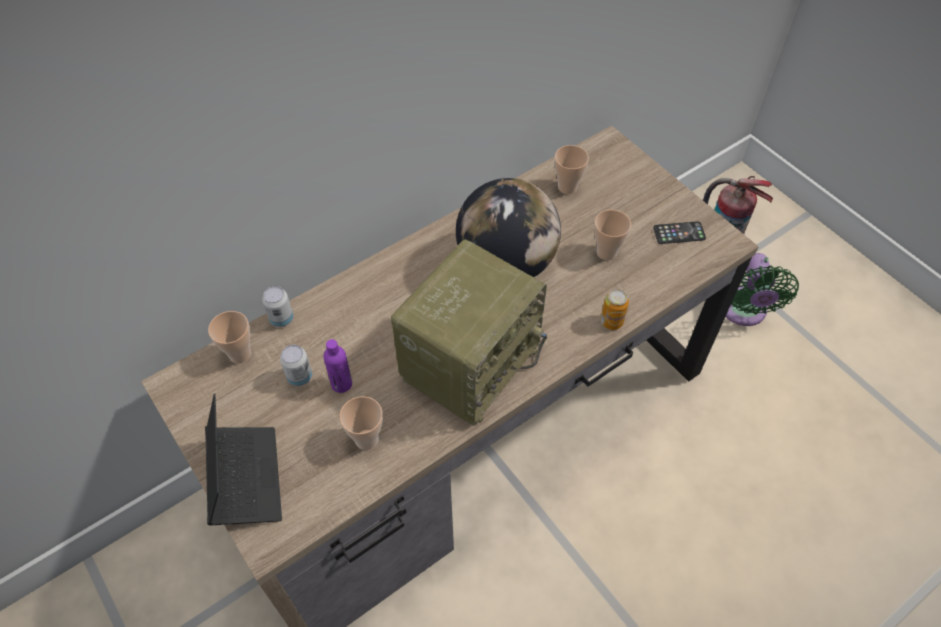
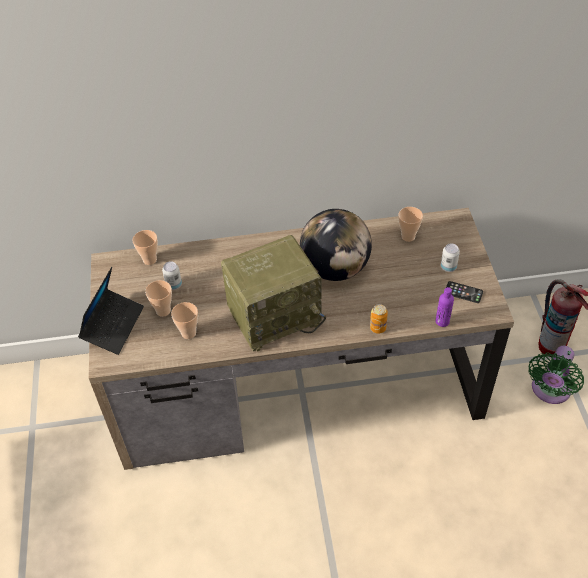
camera: 30 degrees right, 5 degrees down
can [262,286,294,327] -> can moved to [441,243,460,272]
purple bottle [323,339,352,393] -> purple bottle moved to [435,287,454,327]
cup [594,210,631,260] -> cup moved to [145,280,172,317]

